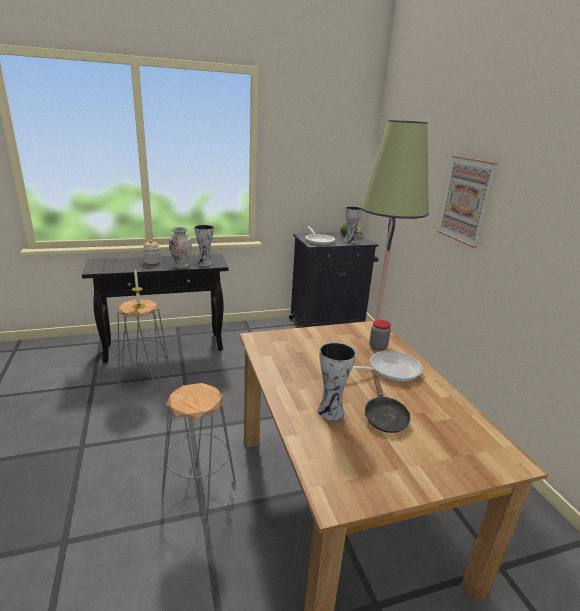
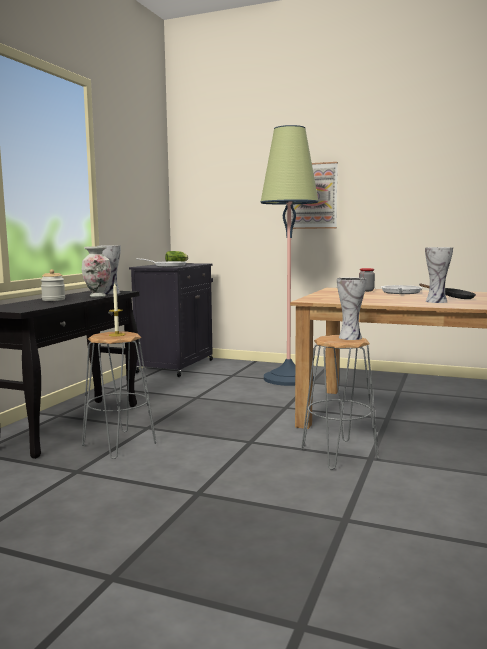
camera: 50 degrees left, 15 degrees down
vase [344,206,362,243] -> vase moved to [337,277,367,340]

